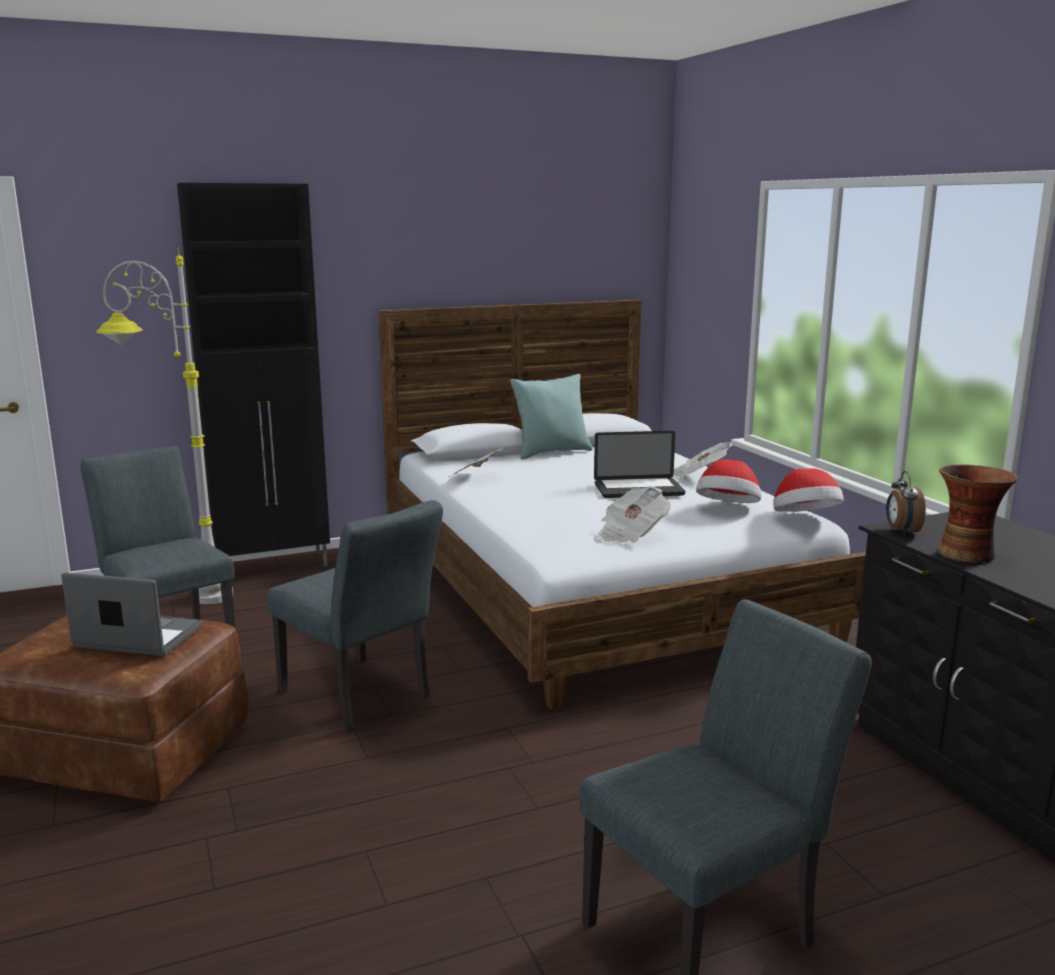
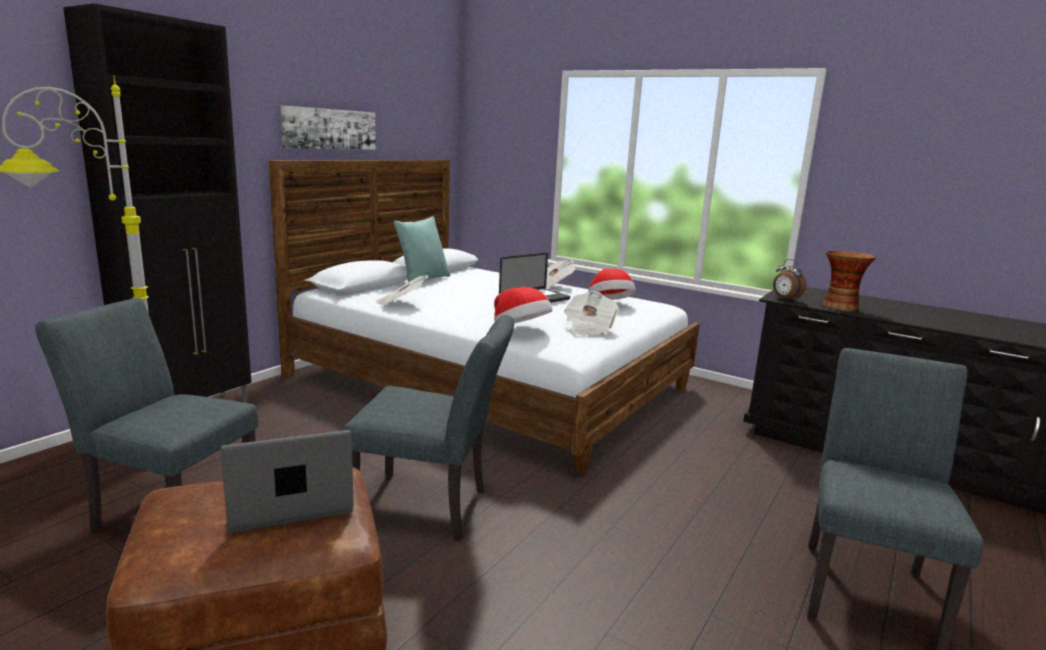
camera: 35 degrees left, 0 degrees up
hat [773,468,844,512] -> hat moved to [494,287,553,323]
none -> picture [281,106,376,150]

